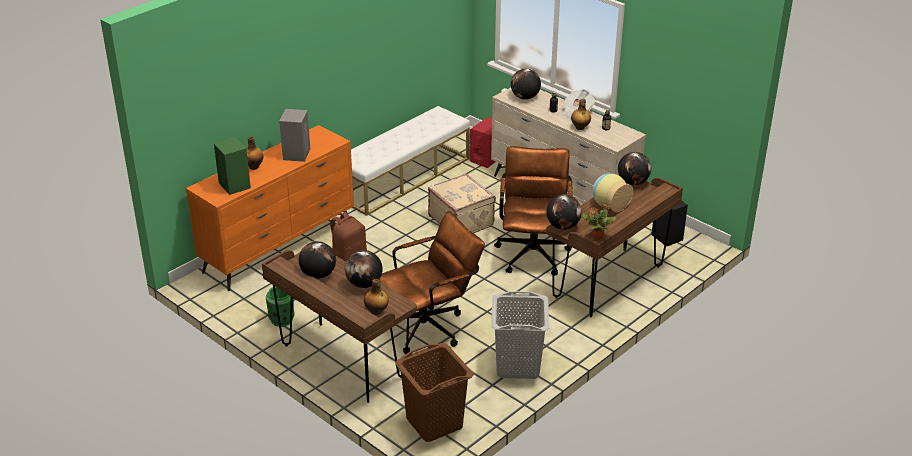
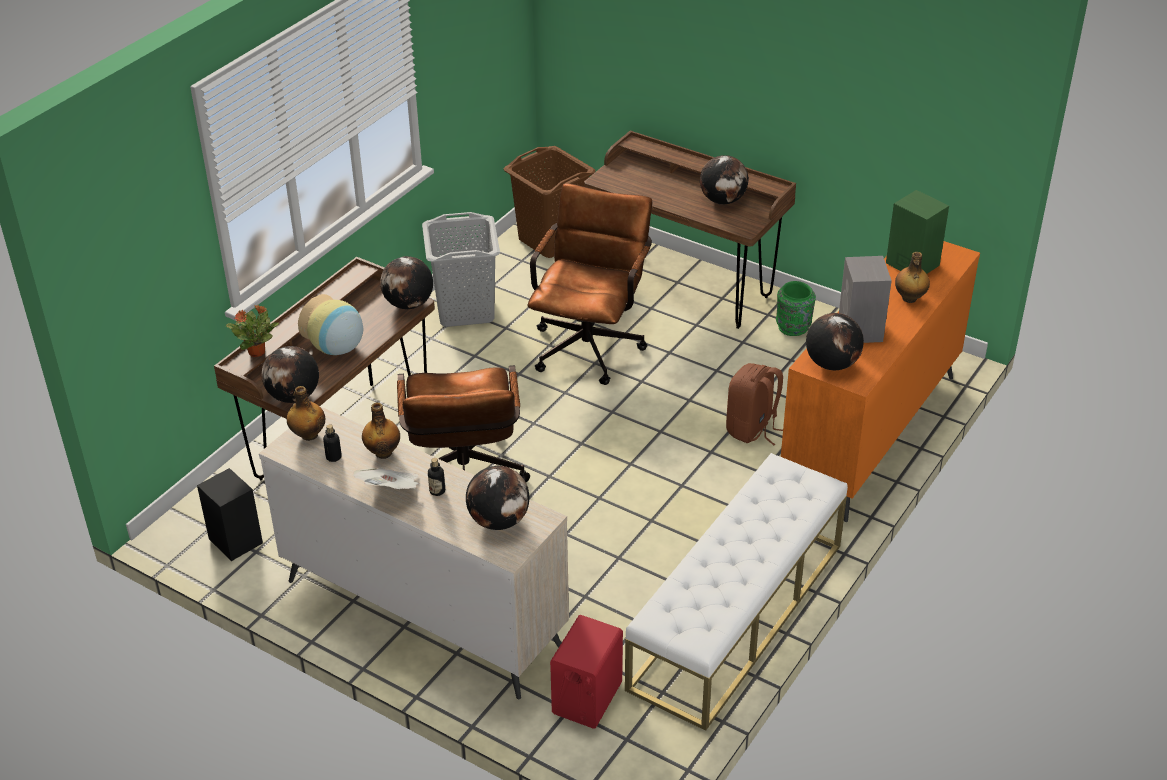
camera: 170 degrees right, 5 degrees up
globe [345,250,383,288] -> globe moved to [806,313,864,370]
bottle [364,279,389,315] -> bottle moved to [287,386,325,441]
brown office chair [379,211,485,354] -> brown office chair turned 150 degrees clockwise [527,184,652,385]
beige suitcase [428,174,496,233] -> none
potted plant [582,204,616,240] -> potted plant moved to [226,305,279,357]

